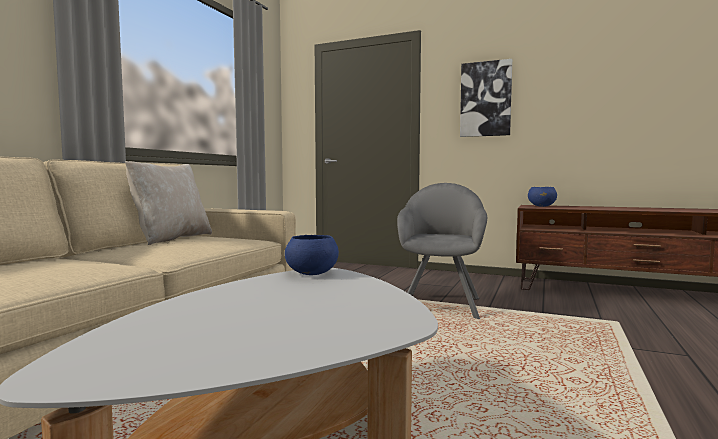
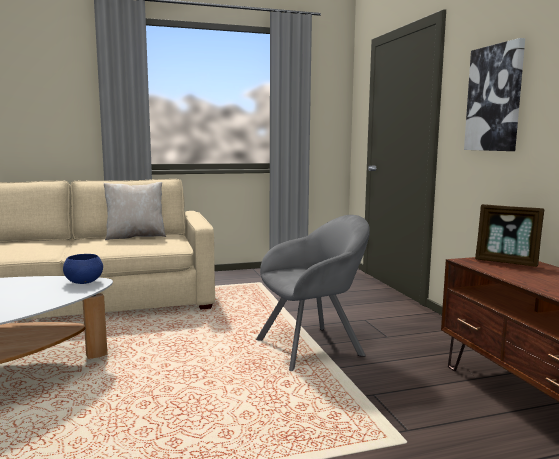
camera: 50 degrees right, 5 degrees up
blue bowl [528,187,557,207] -> picture frame [475,204,544,267]

